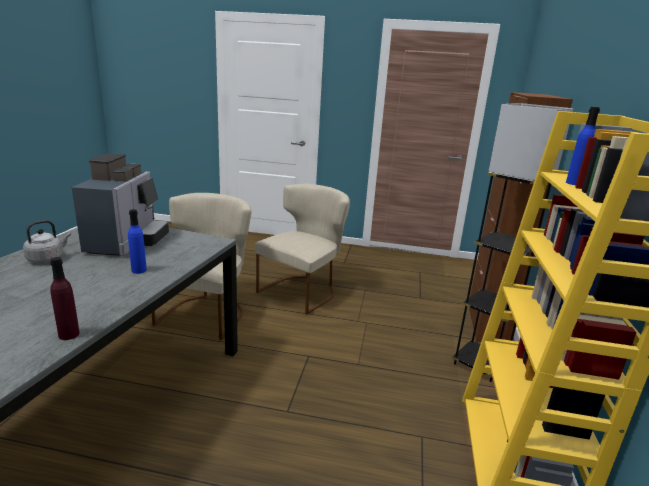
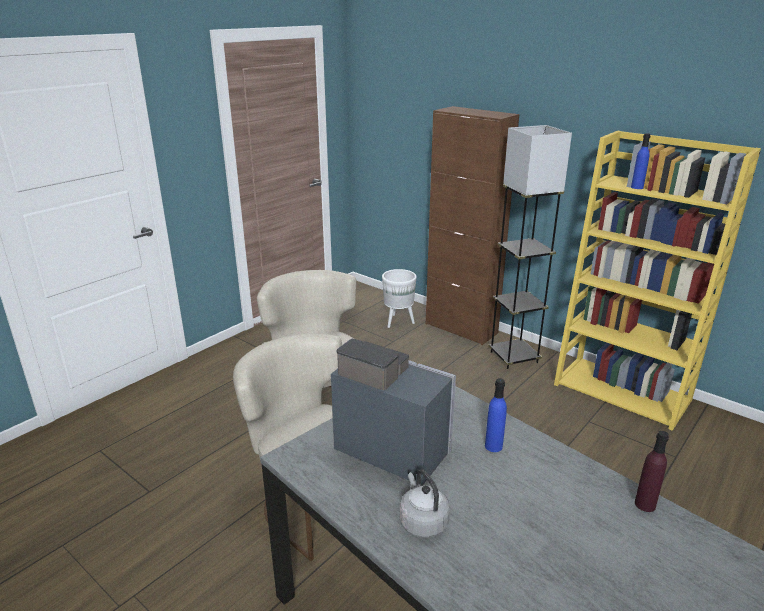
camera: 60 degrees left, 5 degrees up
none -> white planter [382,269,417,328]

